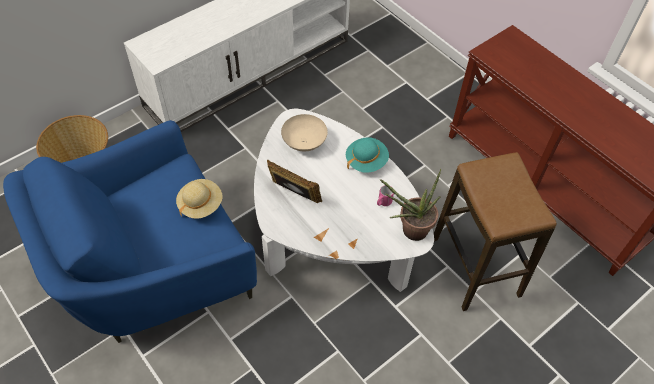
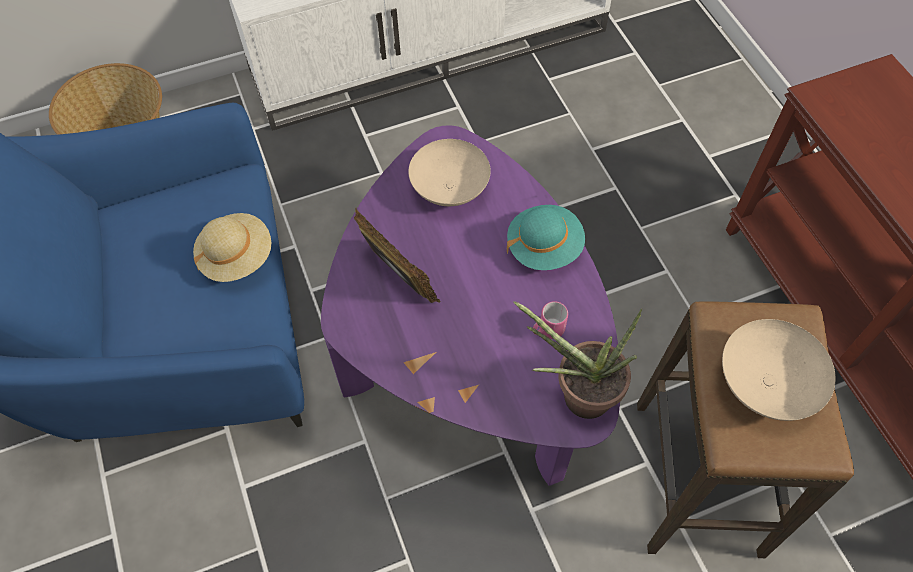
camera: 20 degrees right, 5 degrees up
white coffee table [254,109,434,292] -> purple coffee table [321,125,620,486]
none -> beige bowl [722,319,836,421]

